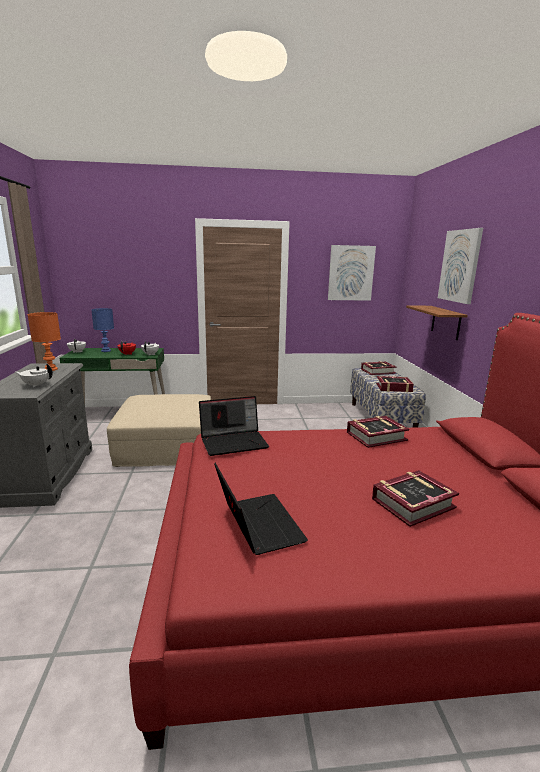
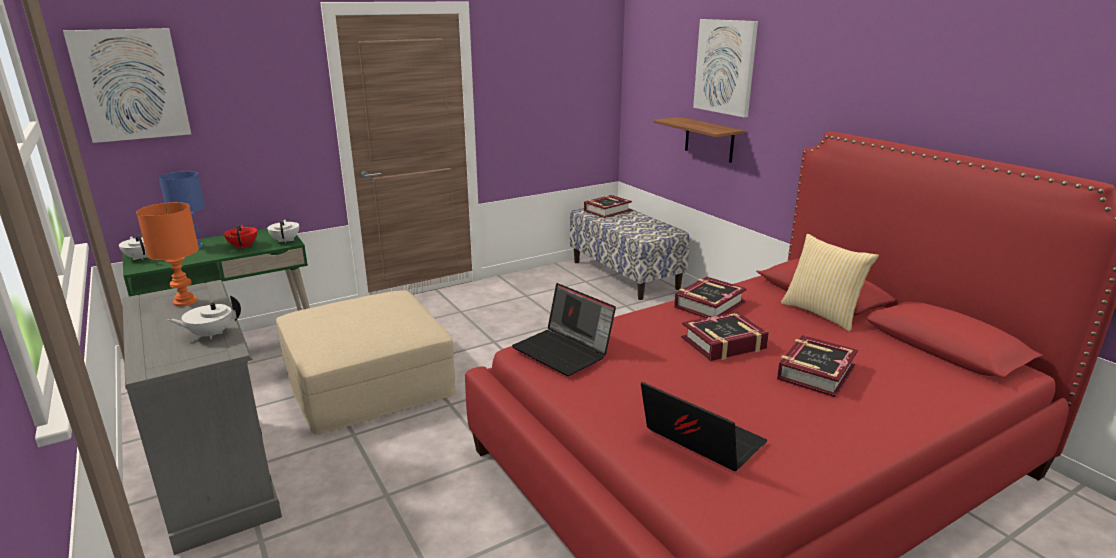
camera: 25 degrees left, 5 degrees up
laptop [199,396,269,456] -> laptop turned 90 degrees clockwise [512,283,616,376]
picture [328,245,376,301] -> picture moved to [63,28,191,143]
book [376,376,414,392] -> book moved to [681,312,769,361]
none -> pillow [781,234,879,331]

